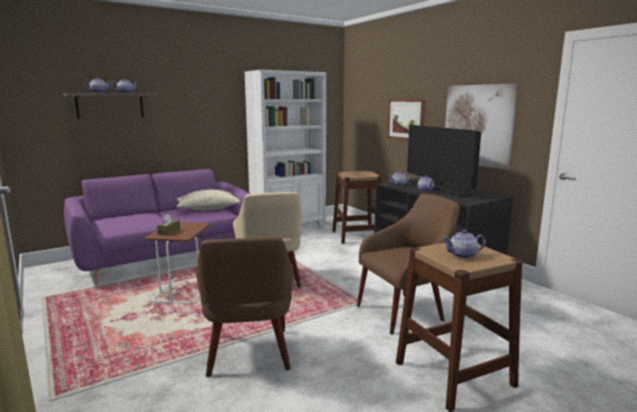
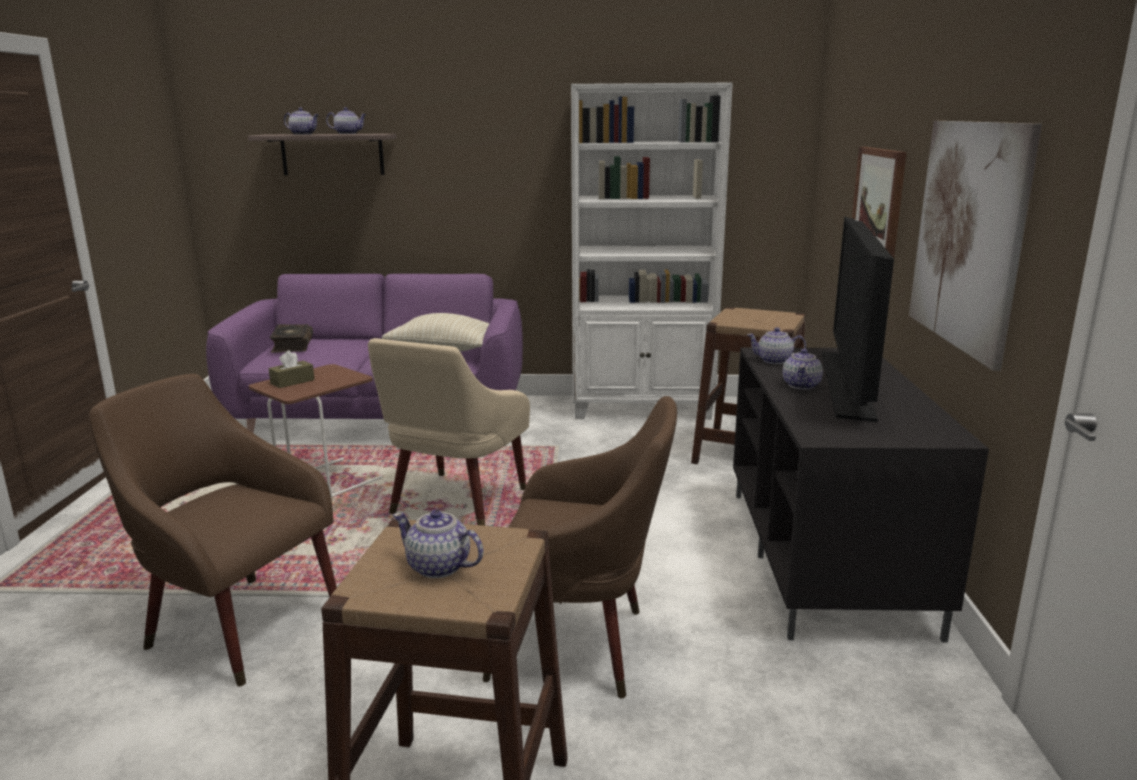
camera: 35 degrees right, 5 degrees up
brown armchair [196,237,293,377] -> brown armchair turned 90 degrees clockwise [89,374,337,687]
none -> book [269,324,313,353]

